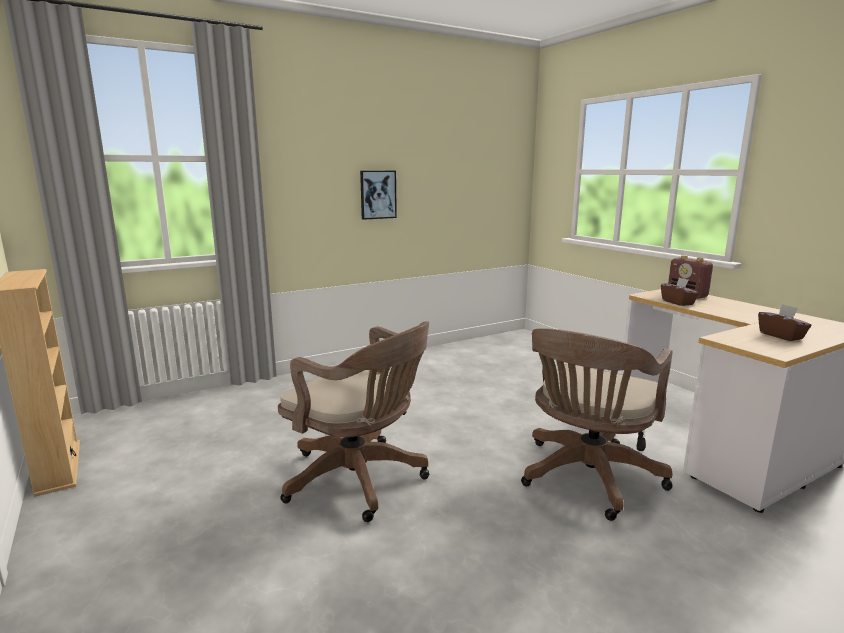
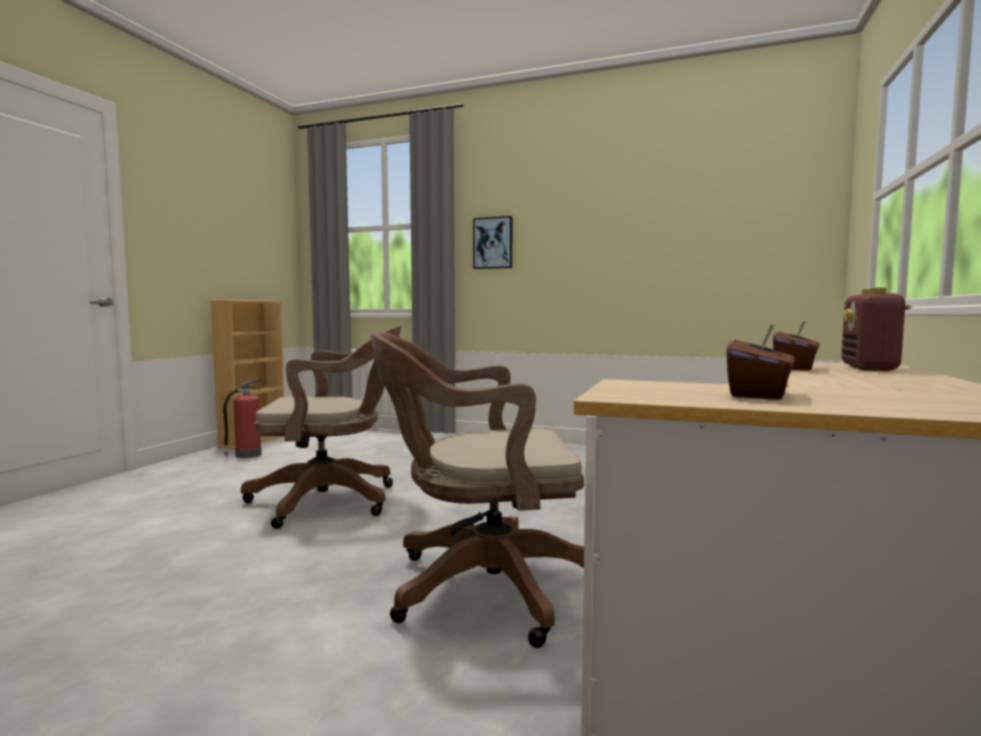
camera: 50 degrees right, 10 degrees down
brown office chair [278,321,429,522] -> brown office chair turned 90 degrees counterclockwise [241,325,401,529]
picture [360,171,397,220] -> picture moved to [473,216,512,269]
none -> fire extinguisher [223,379,262,458]

